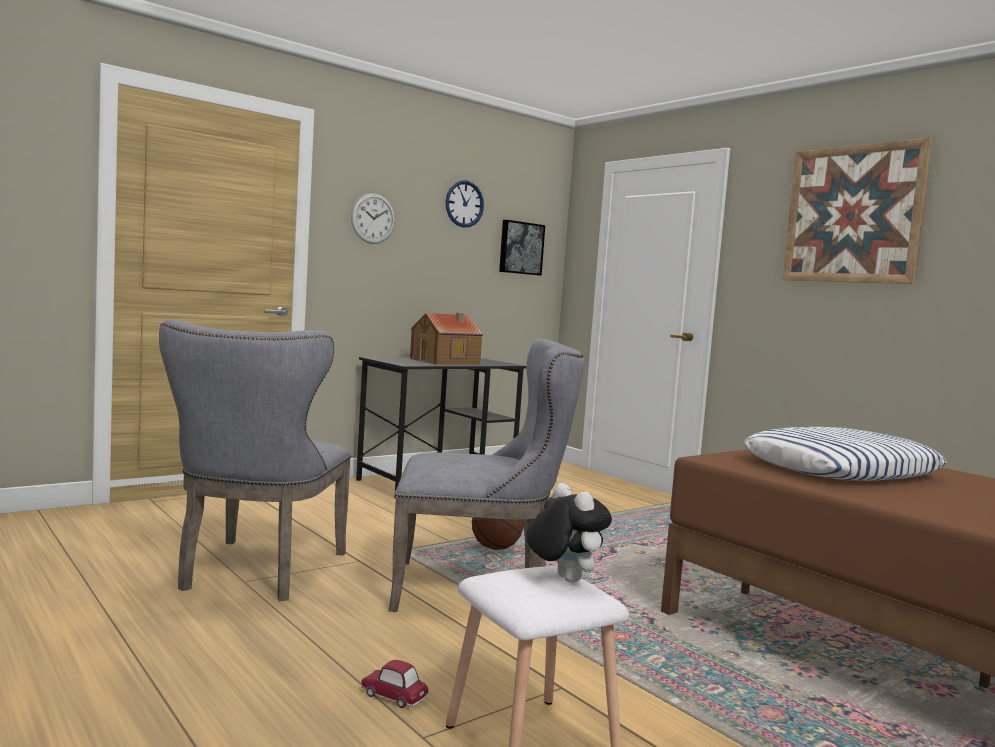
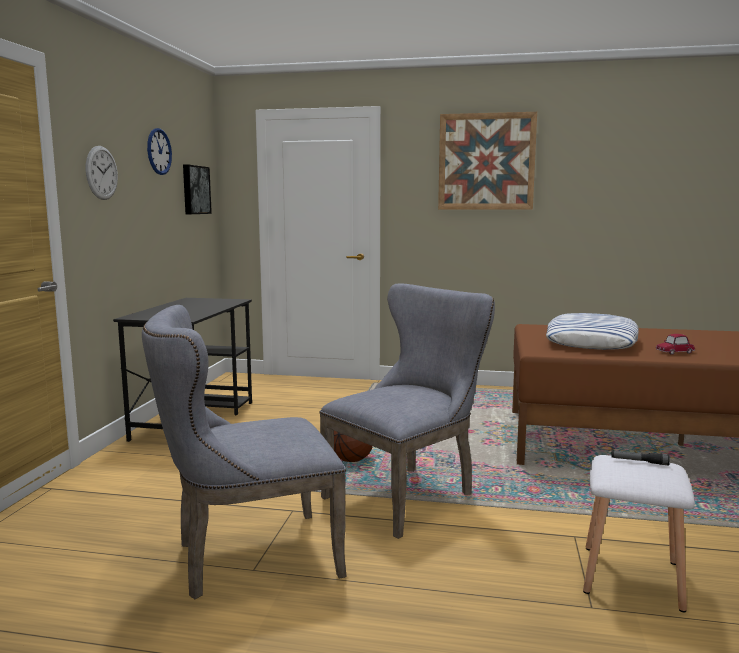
camera: 40 degrees left, 5 degrees up
grey chair [159,319,351,601] -> grey chair turned 105 degrees clockwise [142,305,346,599]
toy car [361,660,429,708] -> toy car moved to [656,334,695,355]
toy house [410,313,483,365] -> none
plush toy [526,483,612,582] -> flashlight [612,451,670,466]

